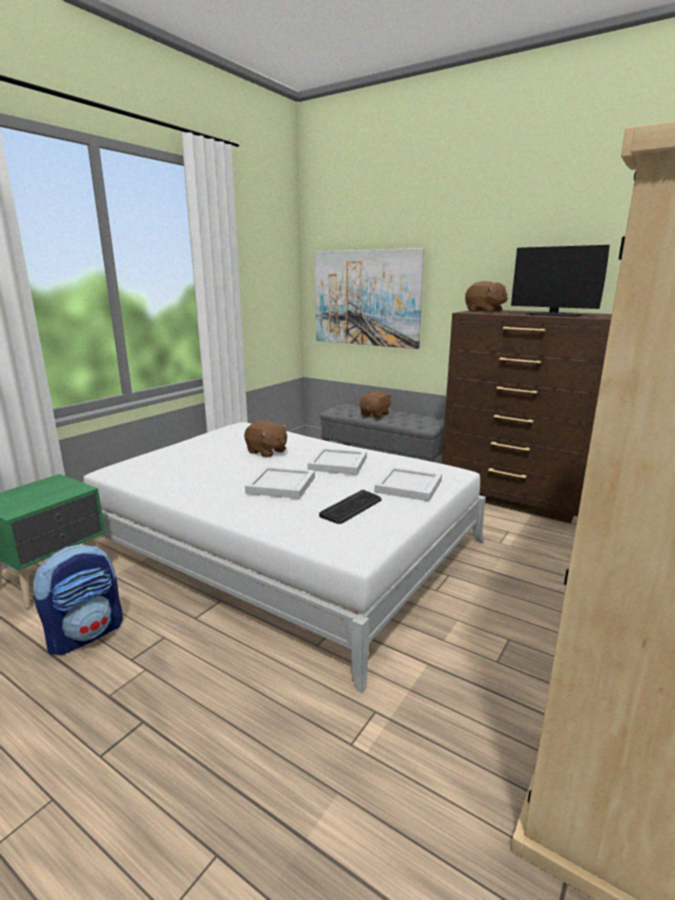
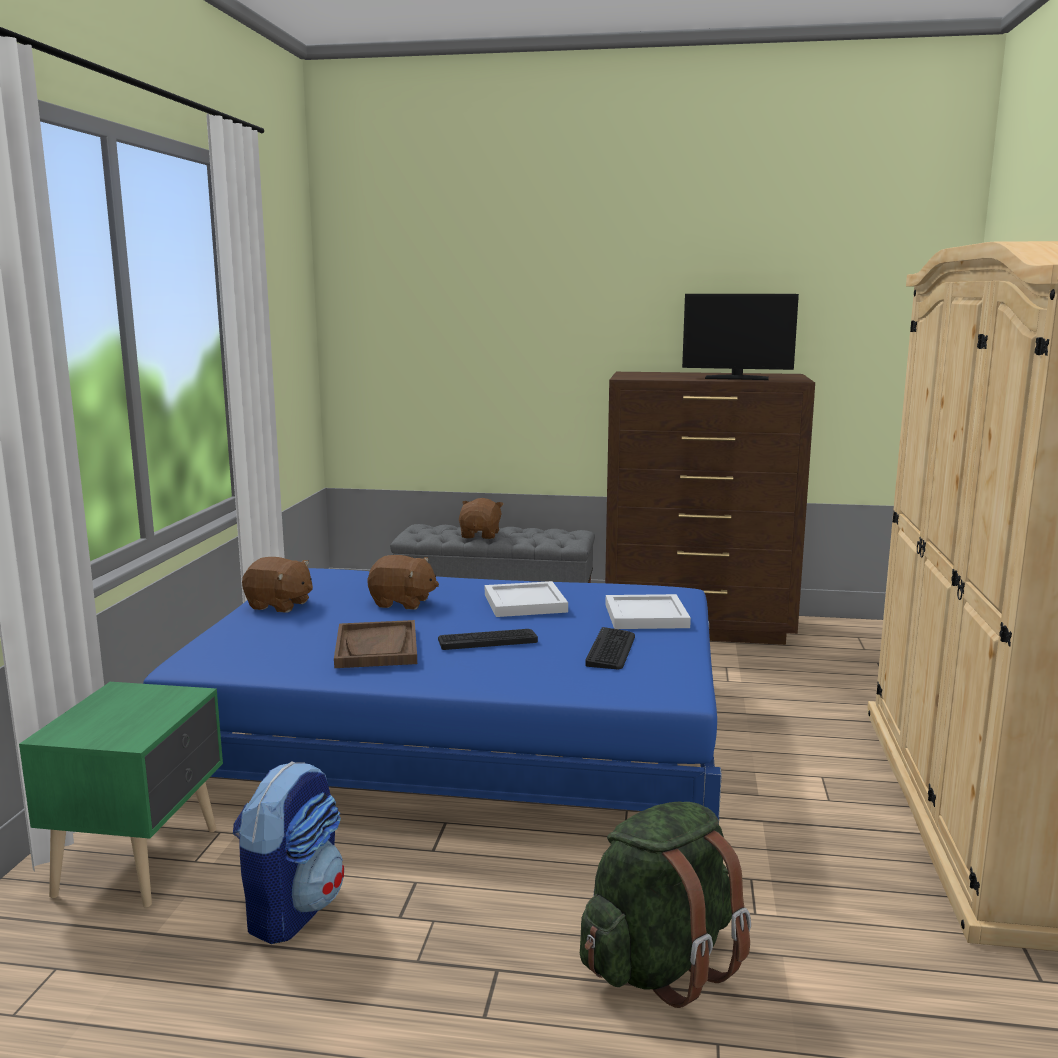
camera: 25 degrees left, 5 degrees down
white bed [82,422,486,693] -> blue bed [143,568,722,825]
white tray [245,466,315,499] -> keyboard [438,629,538,650]
picture [315,248,424,349] -> none
brown plush toy [465,281,508,313] -> brown plush toy moved to [242,557,313,613]
none -> brown tray [334,620,417,668]
none -> green backpack [580,802,751,1008]

